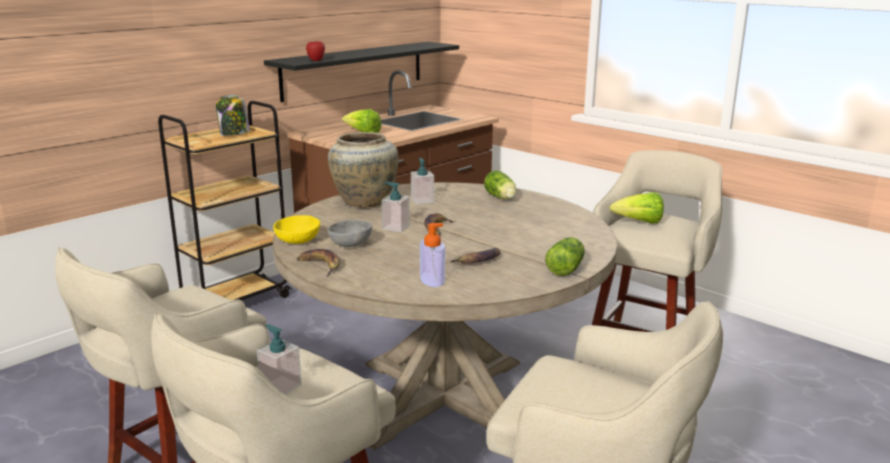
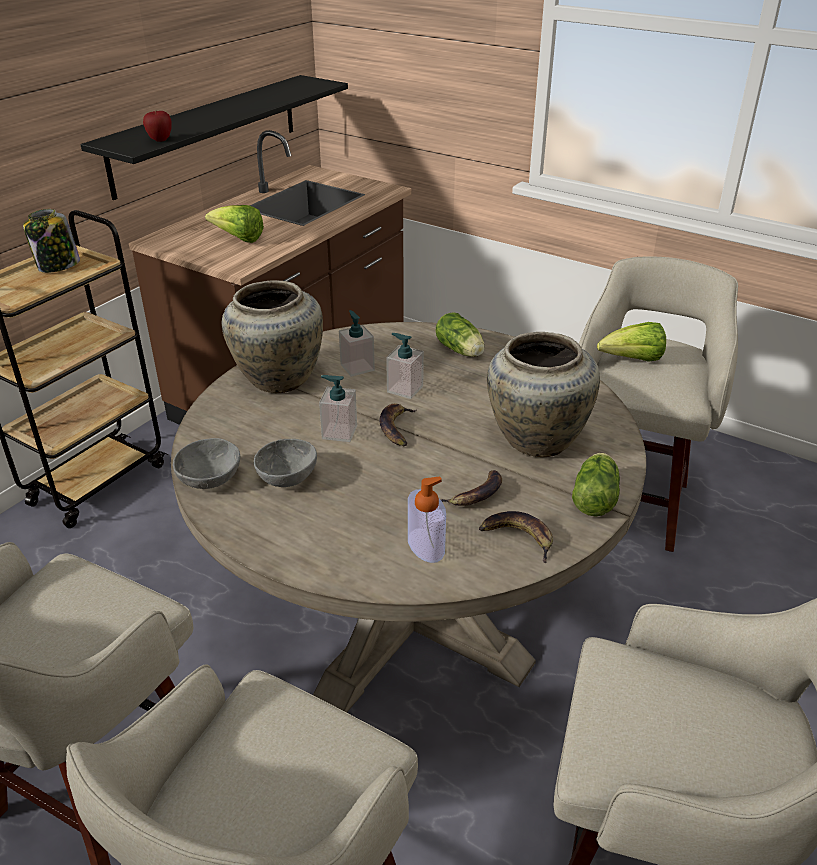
camera: 10 degrees left, 15 degrees up
soap dispenser [257,324,302,394] -> soap dispenser moved to [386,333,424,399]
yellow bowl [273,215,320,244] -> grey bowl [173,438,240,489]
banana [297,249,340,277] -> banana moved to [479,511,553,563]
none -> beige vase [487,332,600,457]

